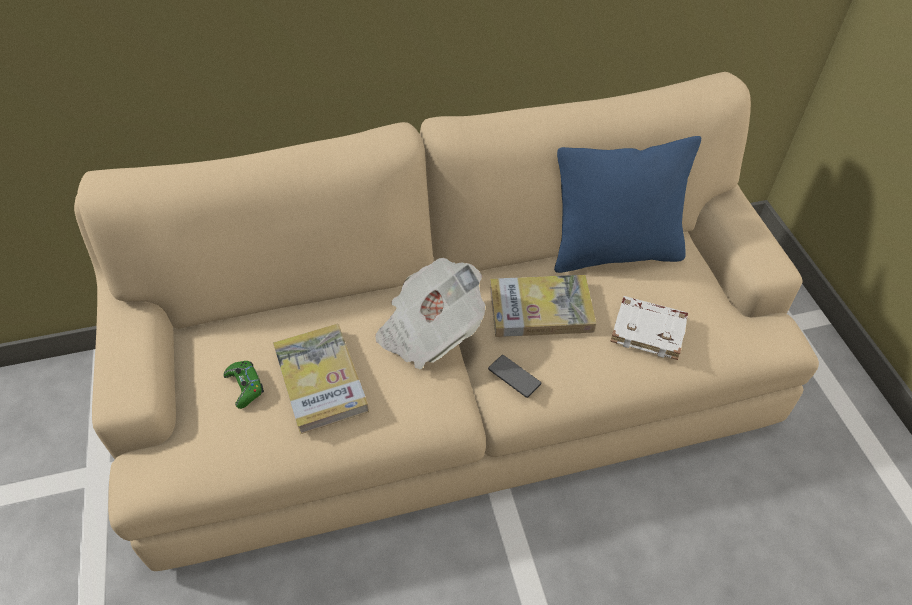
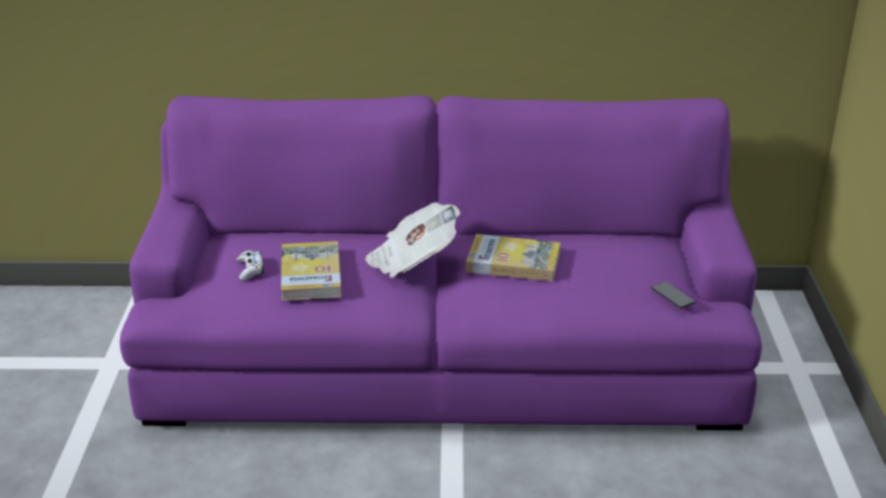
camera: 15 degrees right, 20 degrees down
beige sofa [74,72,819,571] -> purple sofa [120,96,762,431]
green game controller [224,361,264,409] -> white game controller [236,250,264,281]
phone [488,355,541,398] -> phone moved to [651,281,696,309]
blue pillow [554,136,701,273] -> none
white book [610,296,688,360] -> none

